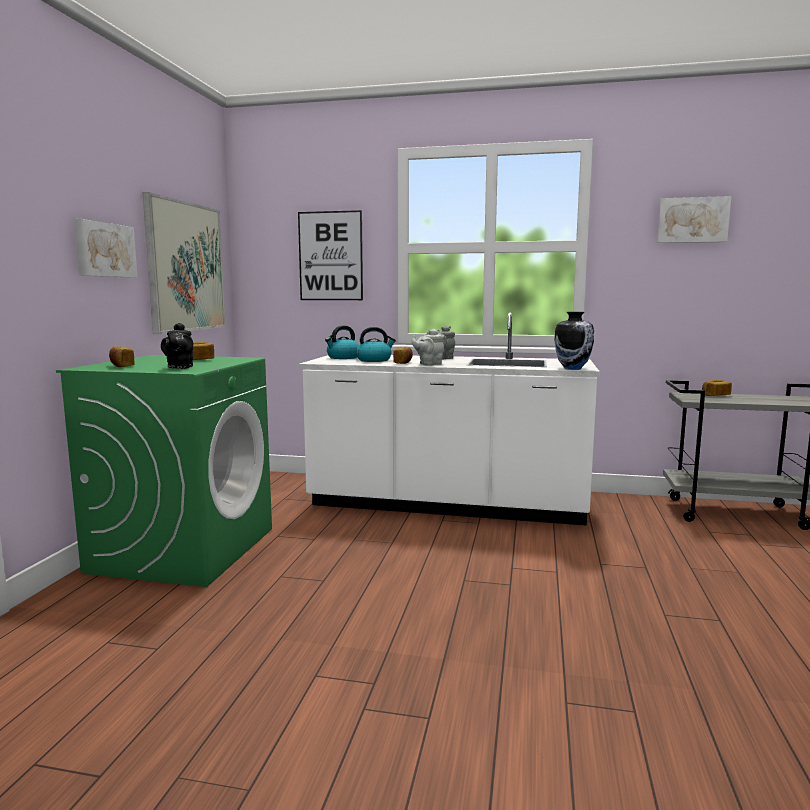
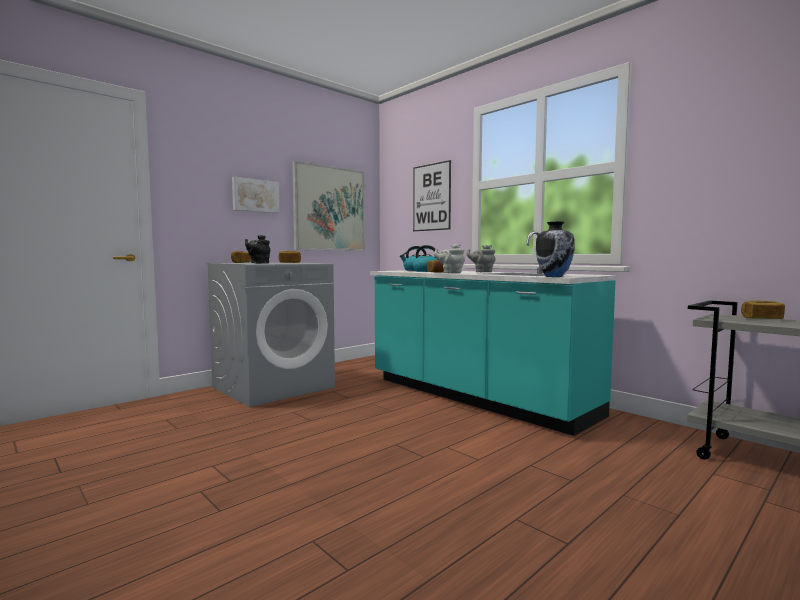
camera: 35 degrees right, 5 degrees down
green washing machine [56,355,272,587] -> grey washing machine [206,263,335,407]
white counter [299,312,600,526] -> turquoise counter [370,231,617,436]
picture [657,196,731,243] -> none

